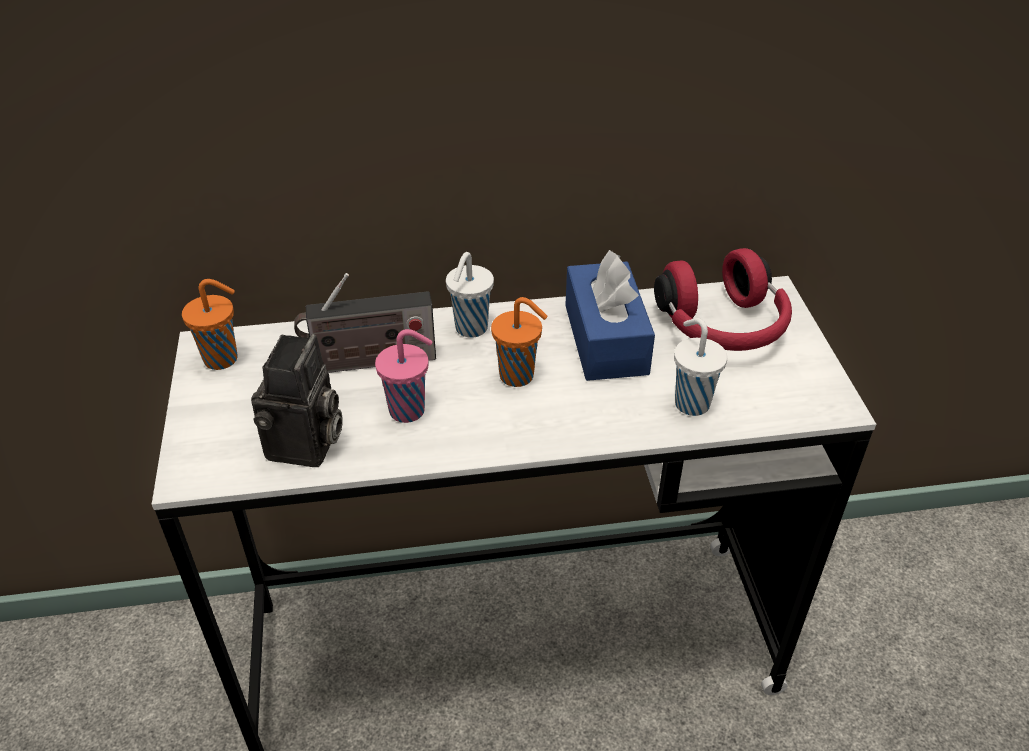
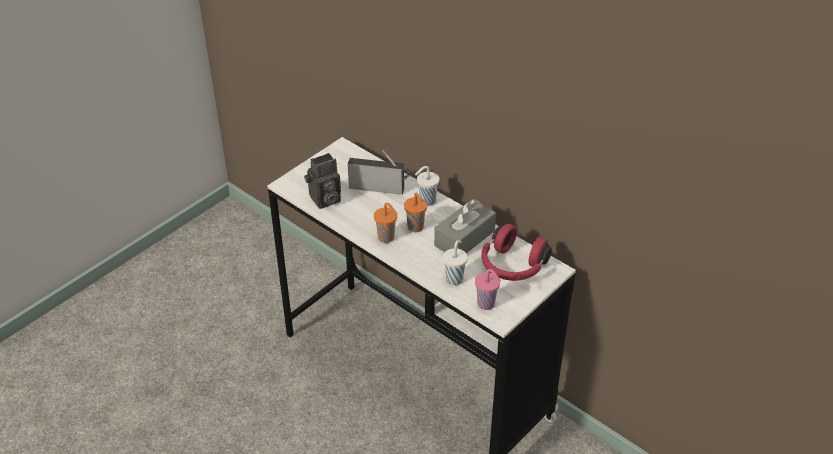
camera: 50 degrees right, 0 degrees up
orange cup [182,279,238,370] -> orange cup moved to [374,203,397,243]
radio [294,273,436,373] -> radio turned 150 degrees clockwise [348,150,410,195]
pink cup [375,329,432,423] -> pink cup moved to [475,269,501,310]
blue tissue box [565,250,655,381] -> grey tissue box [434,199,496,253]

